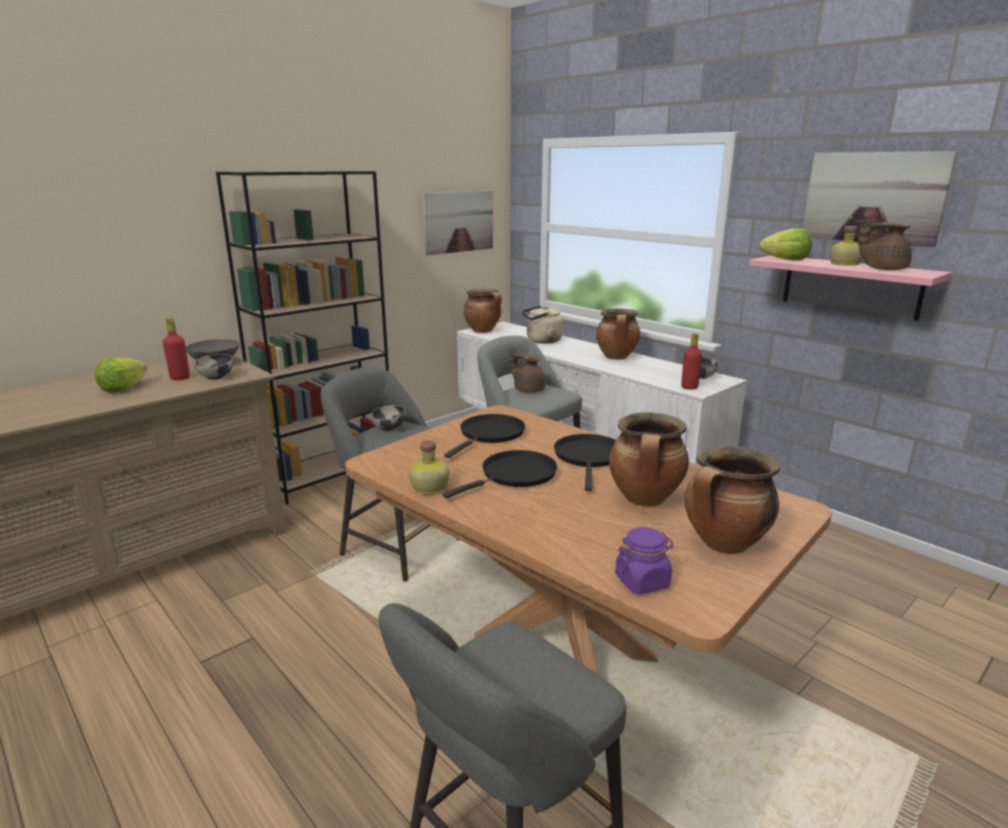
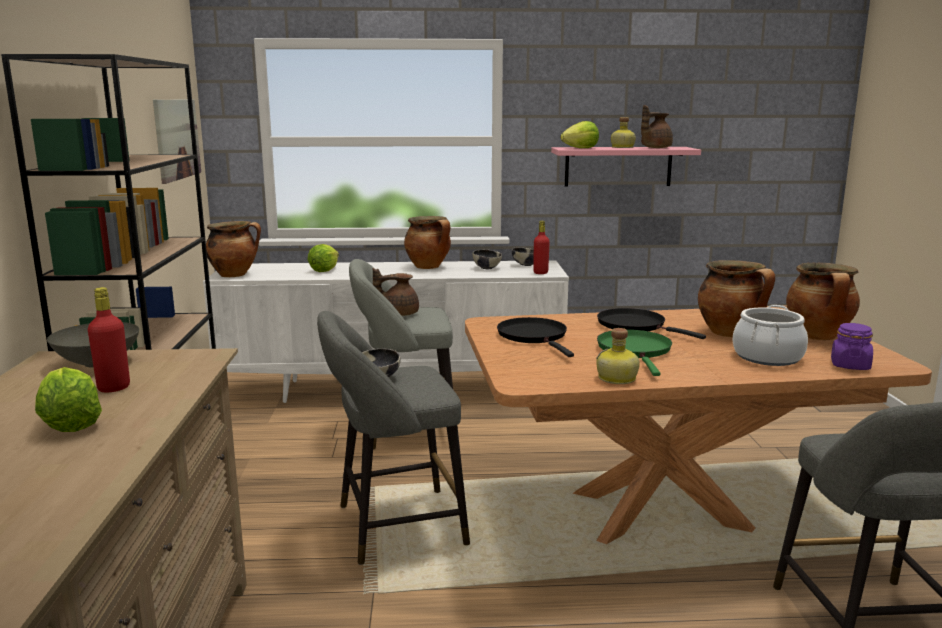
camera: 50 degrees left, 5 degrees down
bowl [195,354,233,379] -> bowl moved to [472,249,502,269]
black frying pan [443,450,557,498] -> green frying pan [597,330,672,376]
beige kettle [522,305,563,344] -> lettuce [308,244,339,272]
picture [803,151,957,247] -> none
none -> cooking pot [733,305,808,366]

